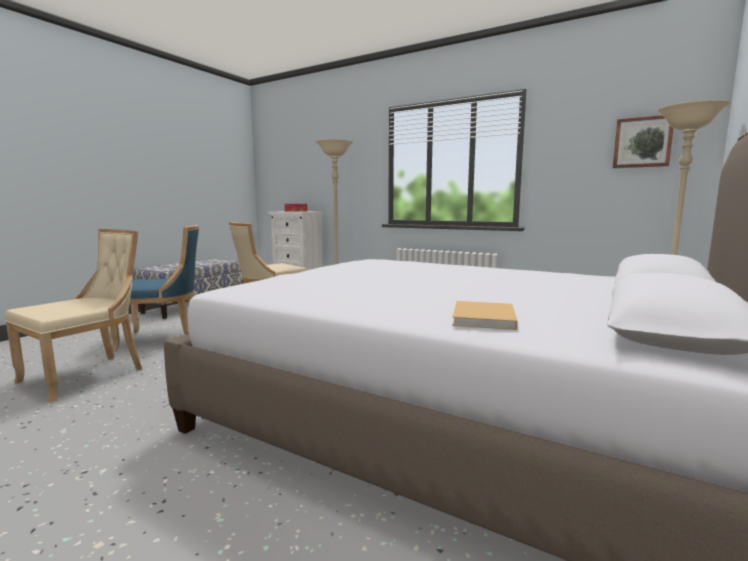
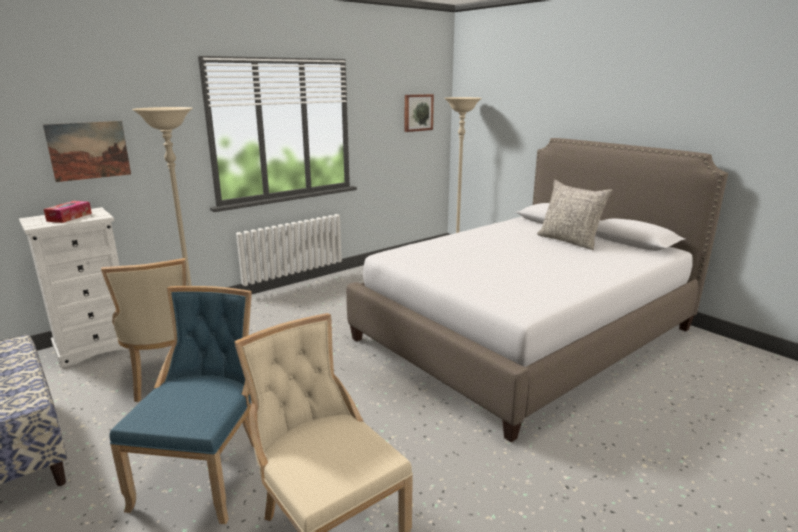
camera: 70 degrees left, 10 degrees up
beige book [452,301,518,330] -> none
none -> picture [43,121,131,182]
none -> grey pillow [537,180,613,250]

